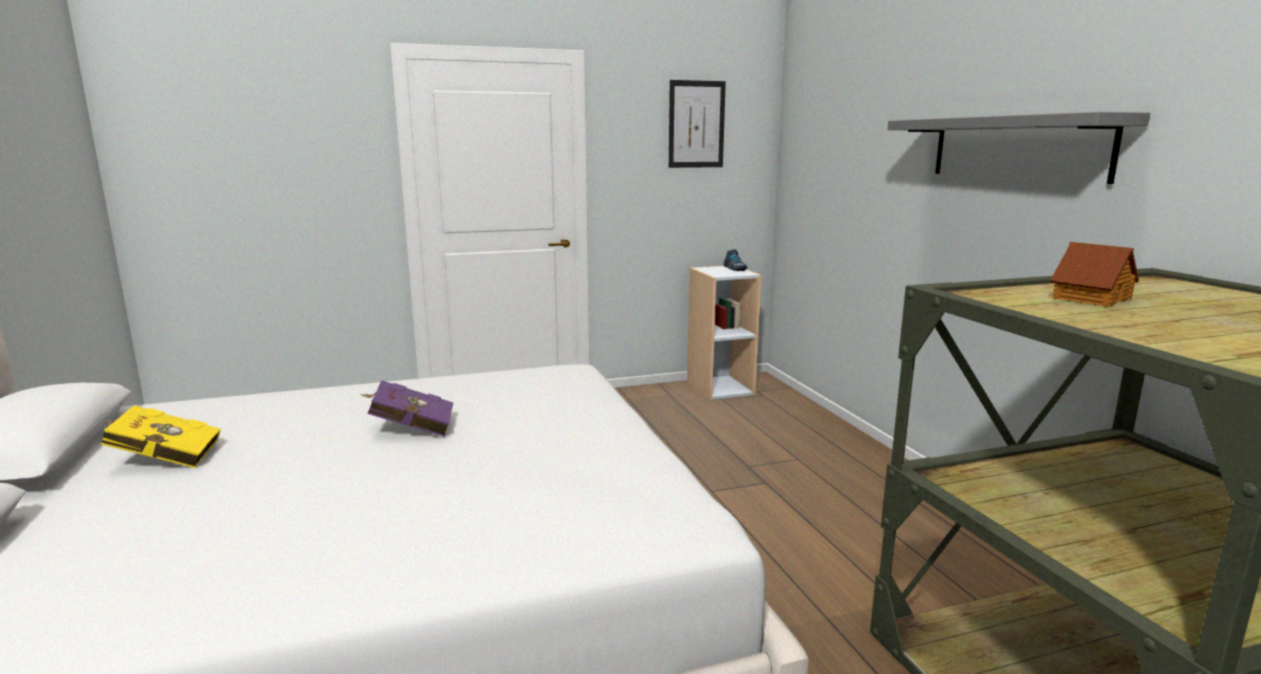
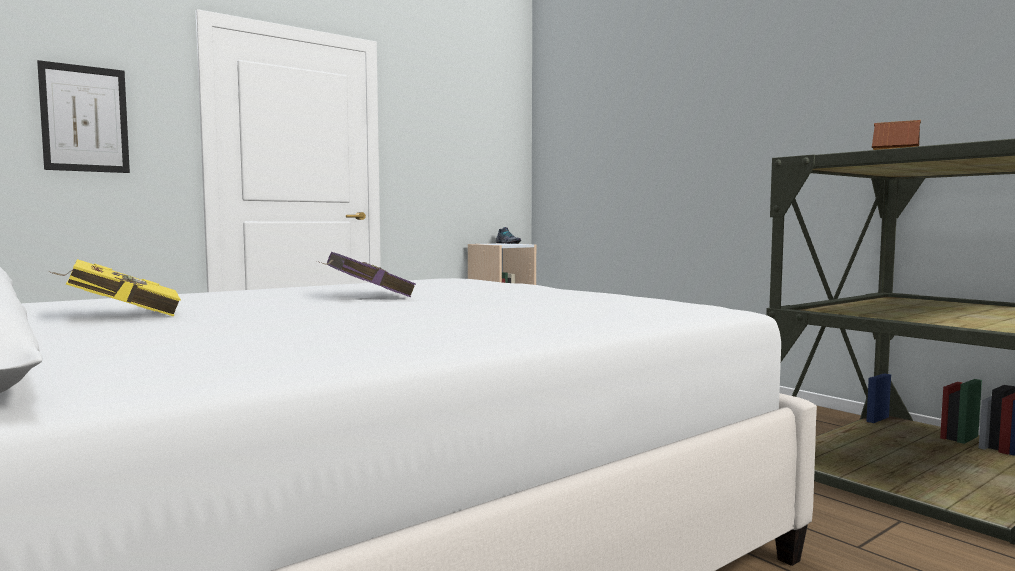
camera: 20 degrees left, 10 degrees down
picture [669,80,726,168] -> picture moved to [37,60,130,173]
grey shelf [887,112,1150,184] -> none

